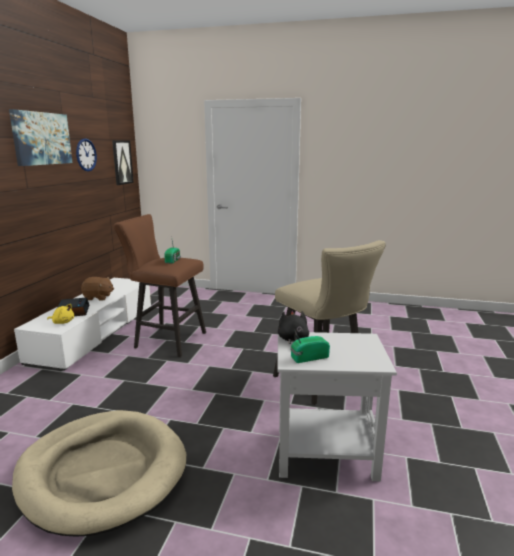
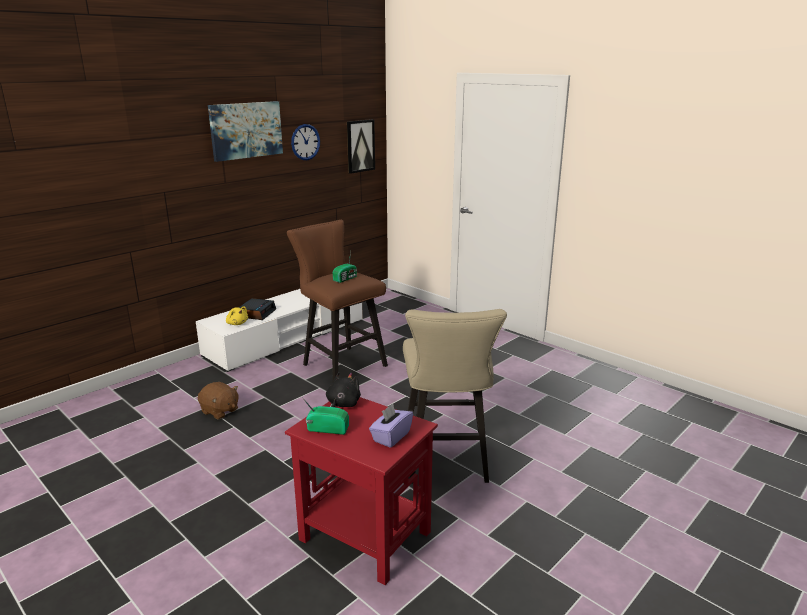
camera: 30 degrees right, 5 degrees up
beige dog bed [12,410,186,537] -> none
brown plush toy [81,277,114,300] -> brown plush toy moved to [198,382,238,420]
white side table [277,332,397,481] -> red side table [285,397,438,585]
none -> purple tissue box [369,404,413,448]

